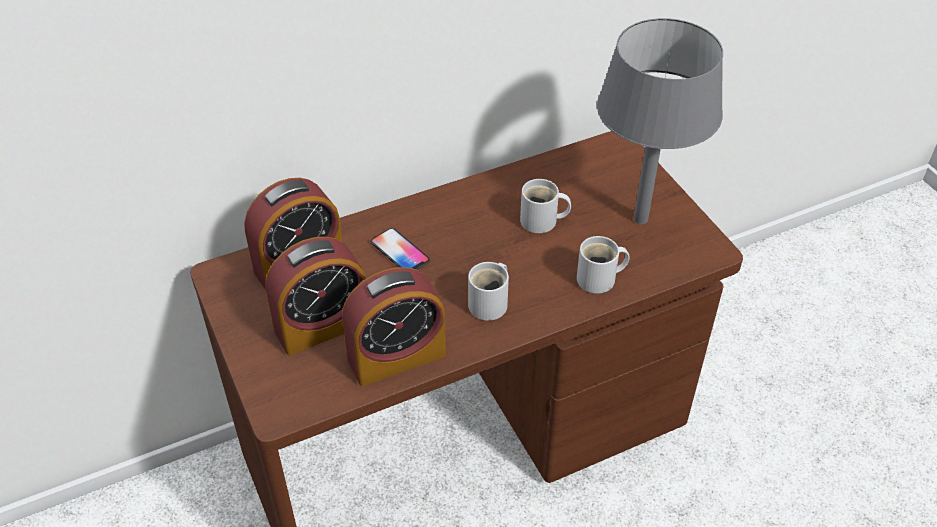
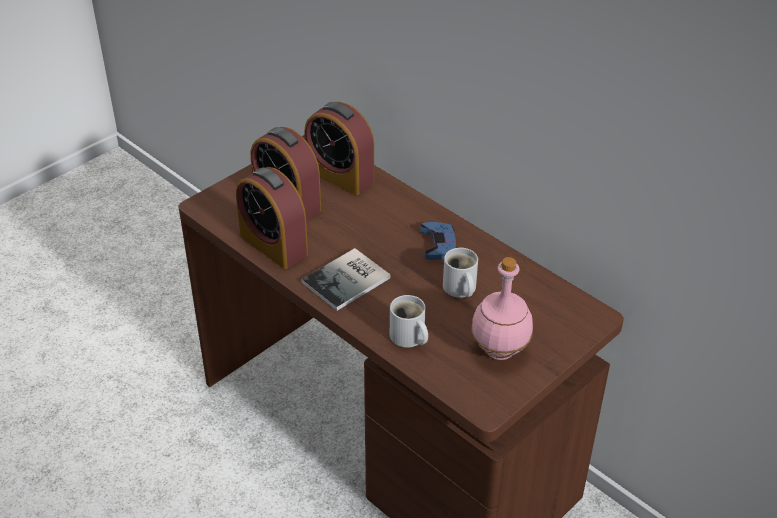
camera: 70 degrees right, 5 degrees down
phone [371,228,430,270] -> none
white mug [468,262,509,321] -> book [301,248,390,311]
grey table lamp [597,18,723,224] -> pink bottle [471,257,533,360]
none -> blue game controller [420,222,458,260]

